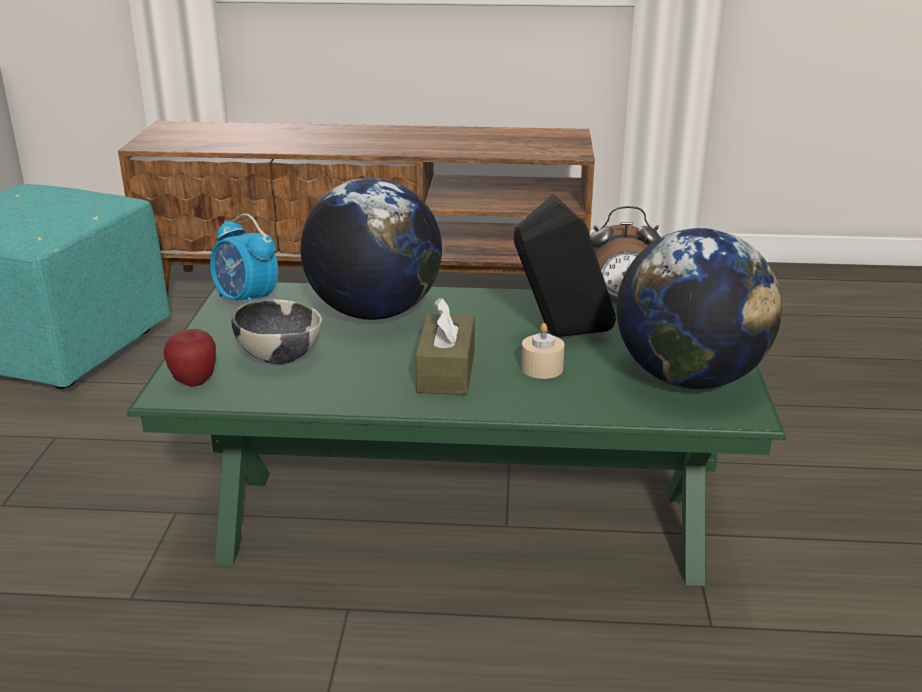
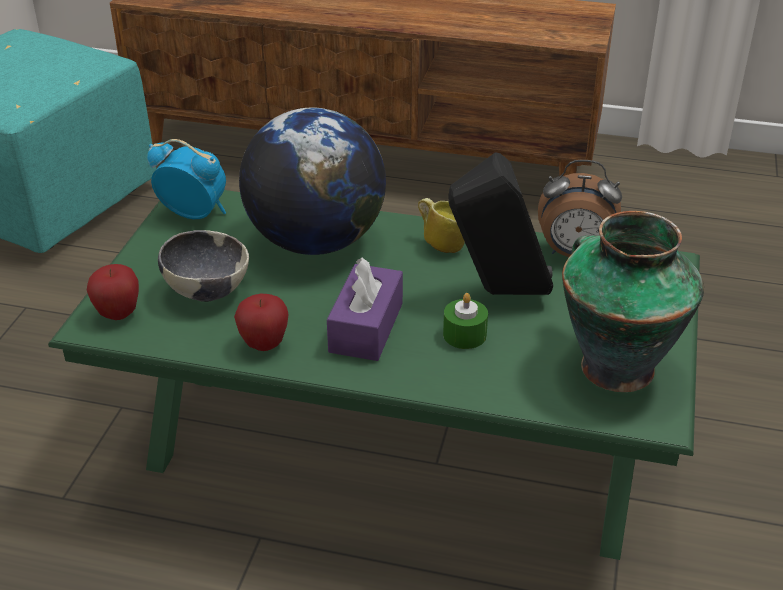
camera: 10 degrees right, 10 degrees up
alarm clock [210,214,278,302] -> alarm clock turned 150 degrees clockwise [147,139,226,219]
brown tissue box [415,297,475,395] -> purple tissue box [327,258,403,361]
beige candle [521,323,565,379] -> green candle [443,293,488,349]
globe [617,228,782,389] -> vase [562,211,704,392]
none -> apple [234,294,288,351]
none -> mug [418,198,465,253]

